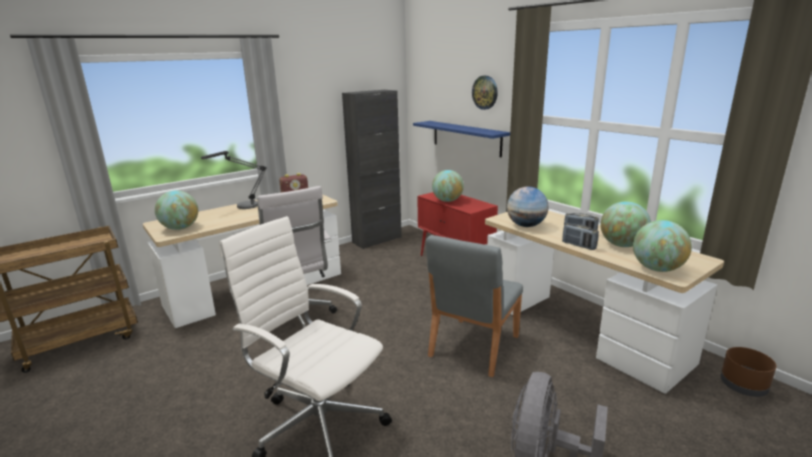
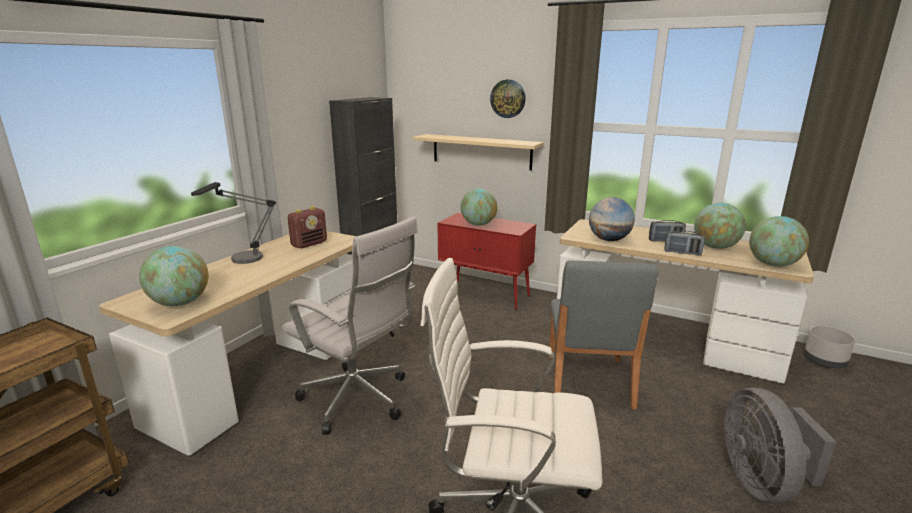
camera: 25 degrees left, 0 degrees up
blue shelf [413,121,510,157] -> beige shelf [412,134,544,171]
brown planter [720,347,777,397] -> grey planter [804,326,856,368]

